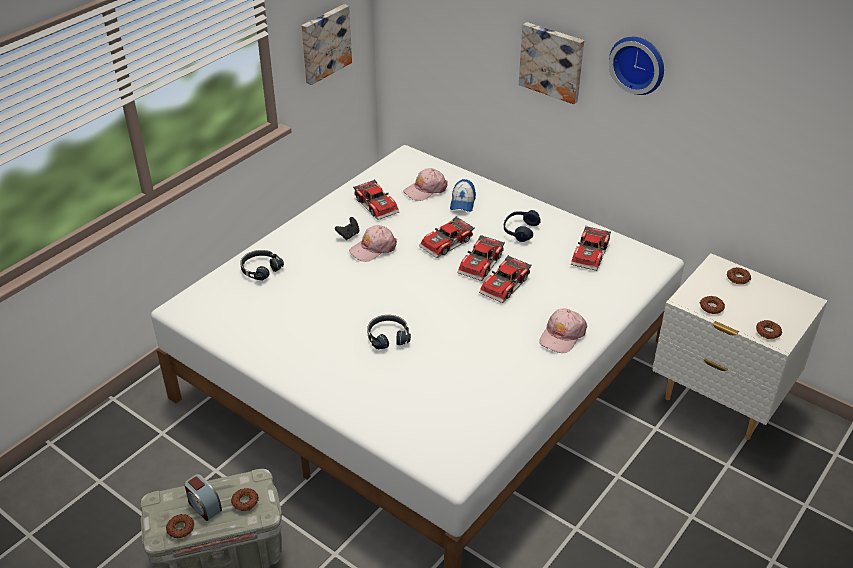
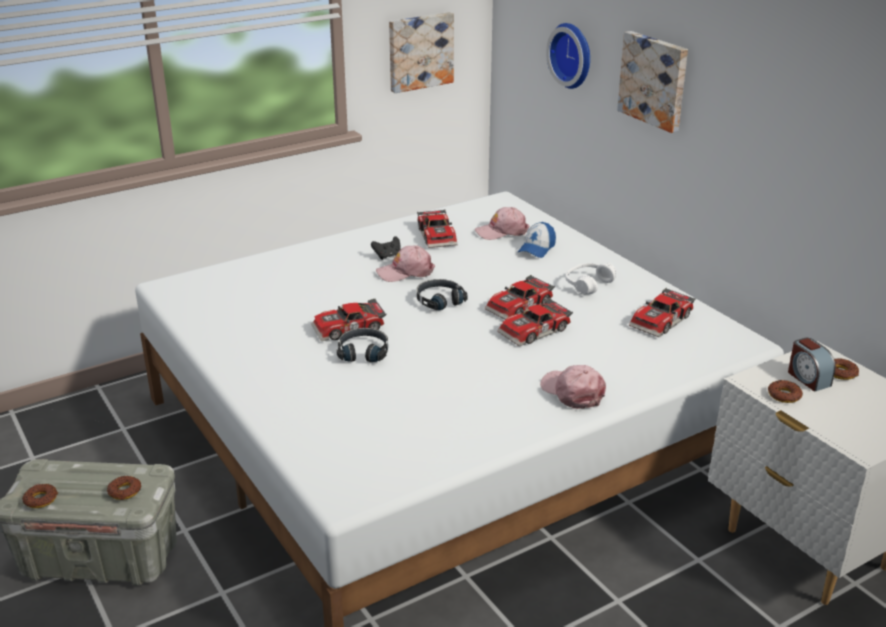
camera: 20 degrees right, 10 degrees down
alarm clock [184,474,222,521] -> alarm clock moved to [788,338,835,392]
black headphones [240,250,284,281] -> black headphones moved to [417,279,468,310]
toy car [419,216,475,258] -> toy car moved to [311,299,387,341]
blue headphones [504,210,541,242] -> white headphones [565,263,616,295]
pink cap [539,309,587,353] -> pink cap turned 90 degrees clockwise [540,365,606,409]
wall clock [609,37,664,95] -> wall clock moved to [546,23,590,89]
donut [756,320,782,339] -> none

